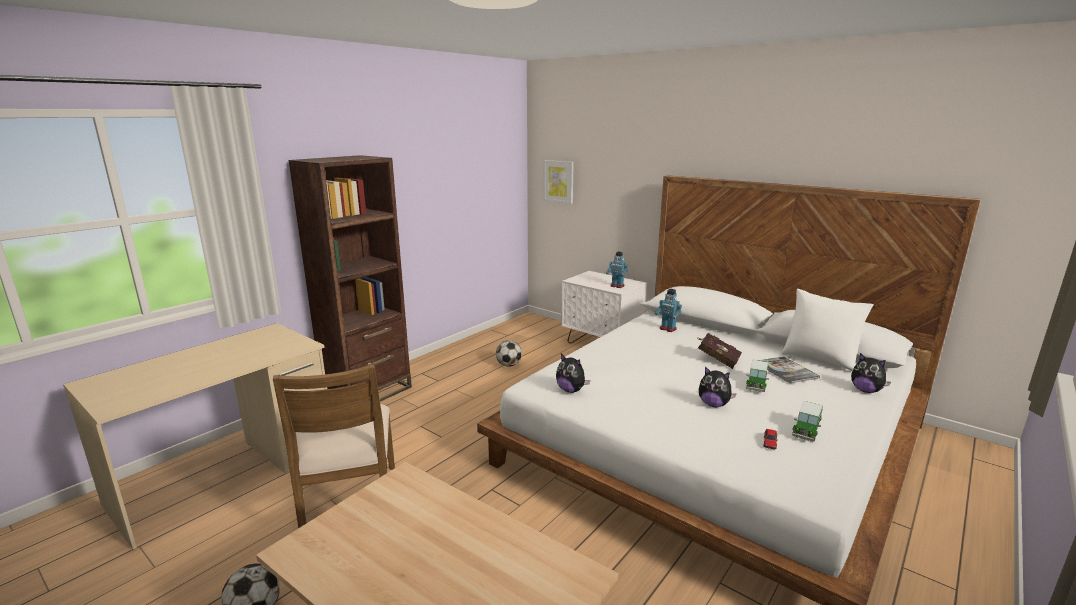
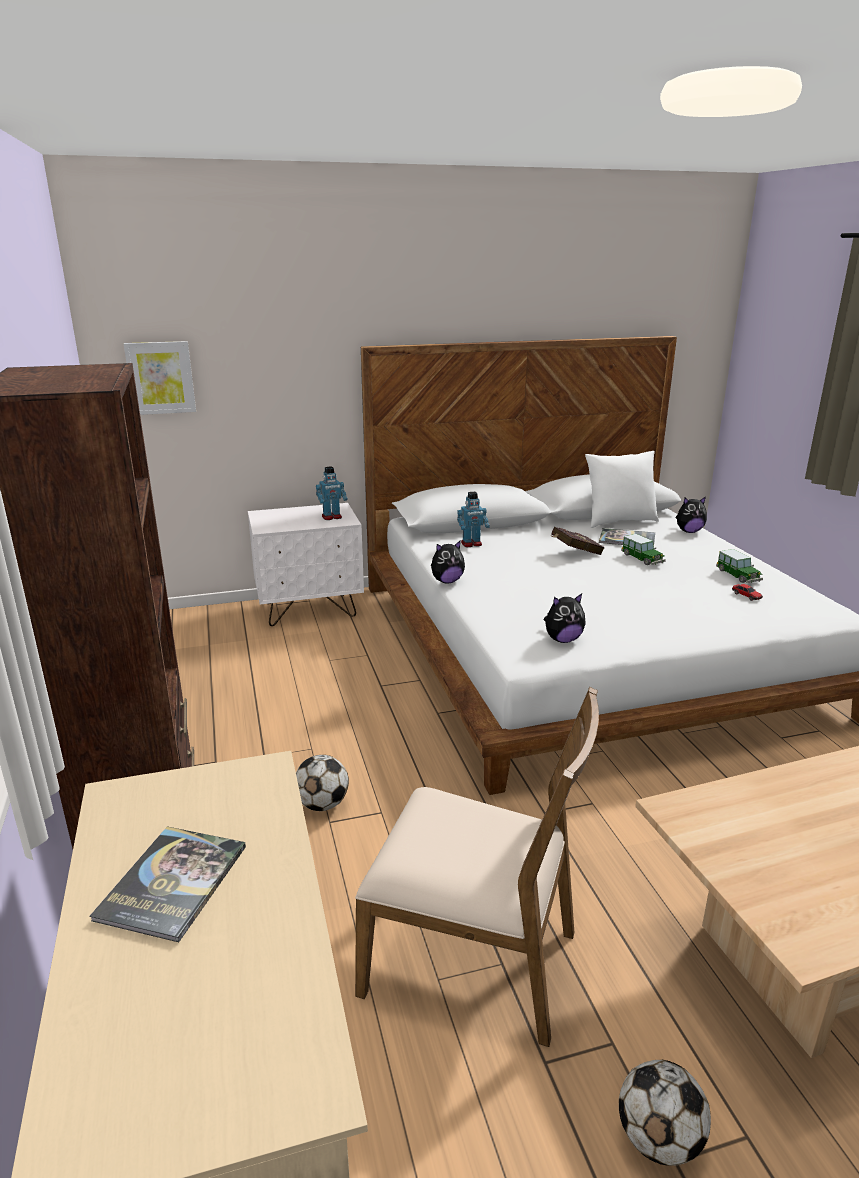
camera: 55 degrees left, 5 degrees up
football [496,340,522,367] -> football moved to [296,755,349,811]
plush toy [699,367,737,407] -> plush toy moved to [431,540,465,583]
none -> book [90,826,246,942]

